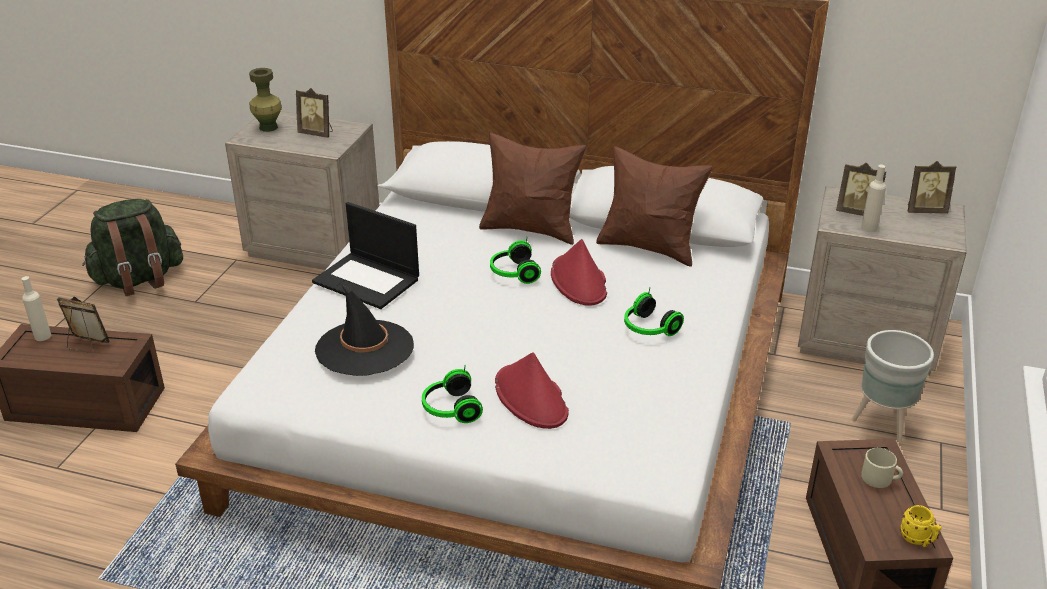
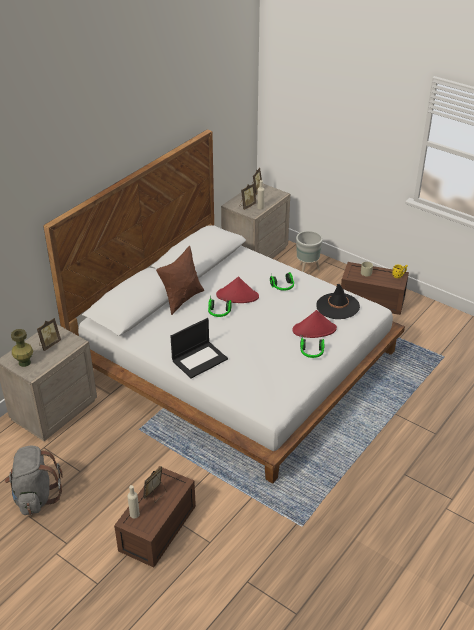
camera: 70 degrees left, 5 degrees up
green backpack [82,199,183,296] -> grey backpack [5,446,63,515]
black hat [315,284,414,376] -> black hat moved to [316,284,360,319]
brown pillow [596,146,713,267] -> none

